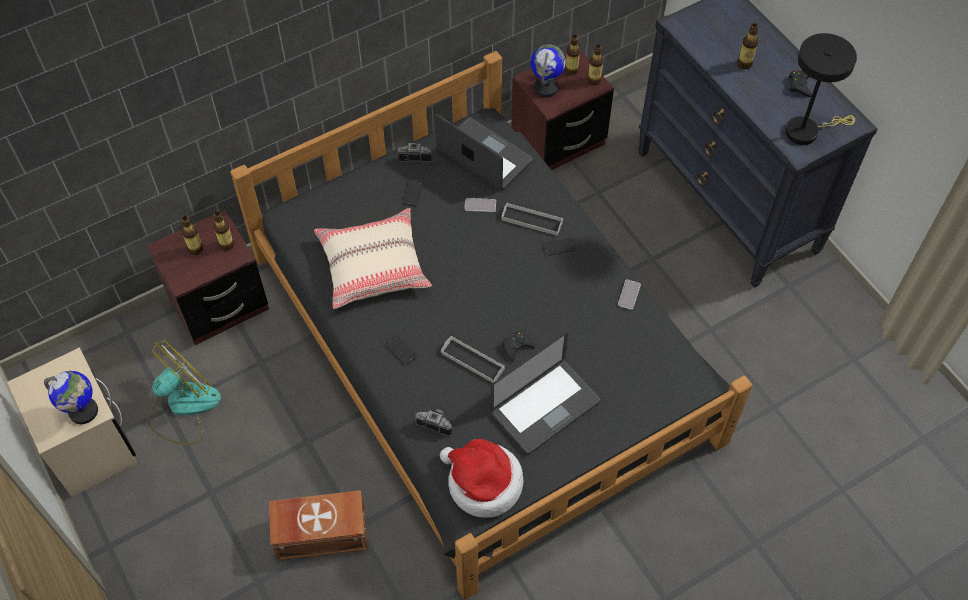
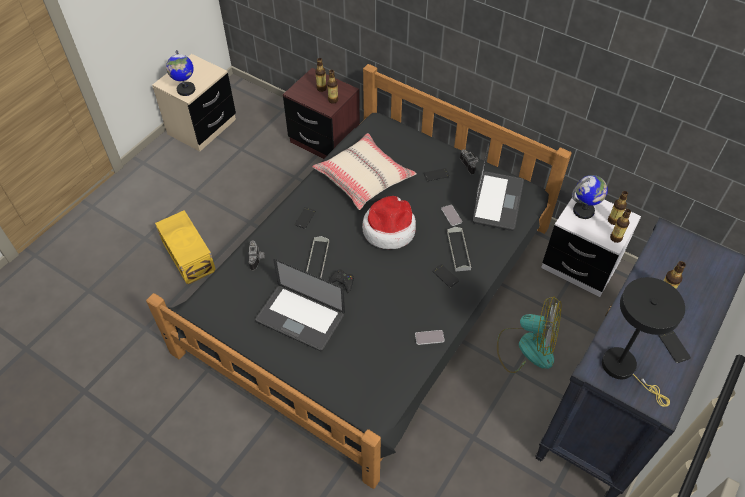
camera: 65 degrees right, 5 degrees down
fan [147,339,221,445] -> fan moved to [497,296,561,373]
brown storage box [269,490,368,561] -> yellow storage box [155,210,216,285]
hat [440,439,524,518] -> hat moved to [362,196,416,249]
brown nightstand [511,50,614,170] -> white nightstand [541,192,641,297]
black game controller [789,70,812,97] -> phone [658,331,691,363]

